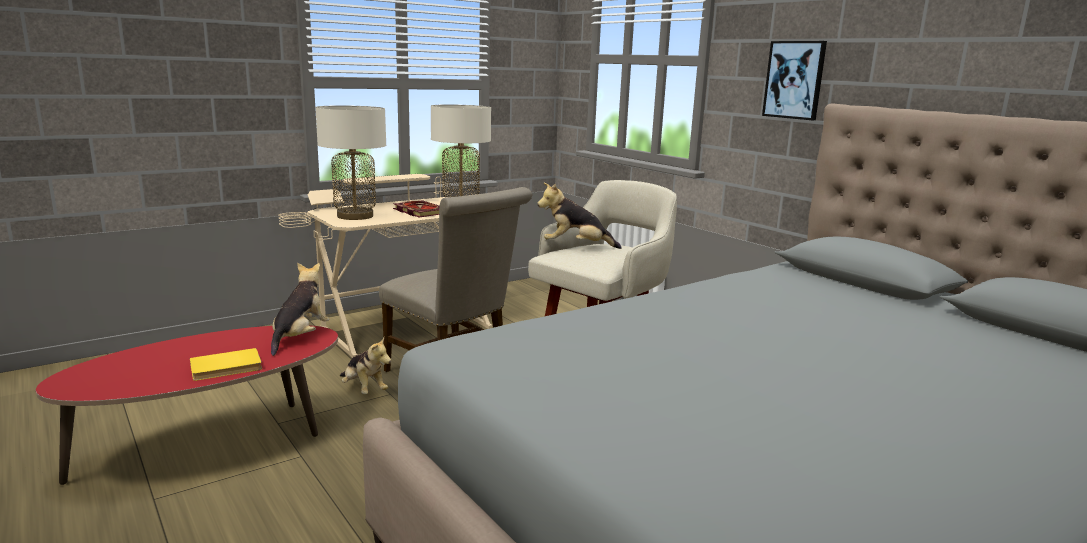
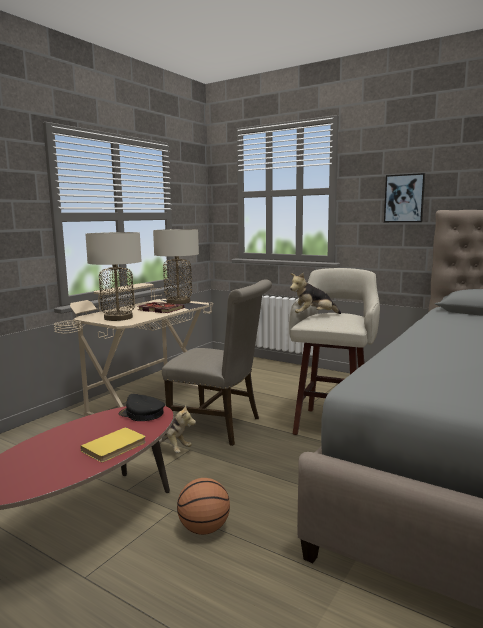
camera: 20 degrees left, 5 degrees down
plush toy [271,263,330,356] -> black cap [118,394,165,421]
none -> basketball [177,478,230,535]

